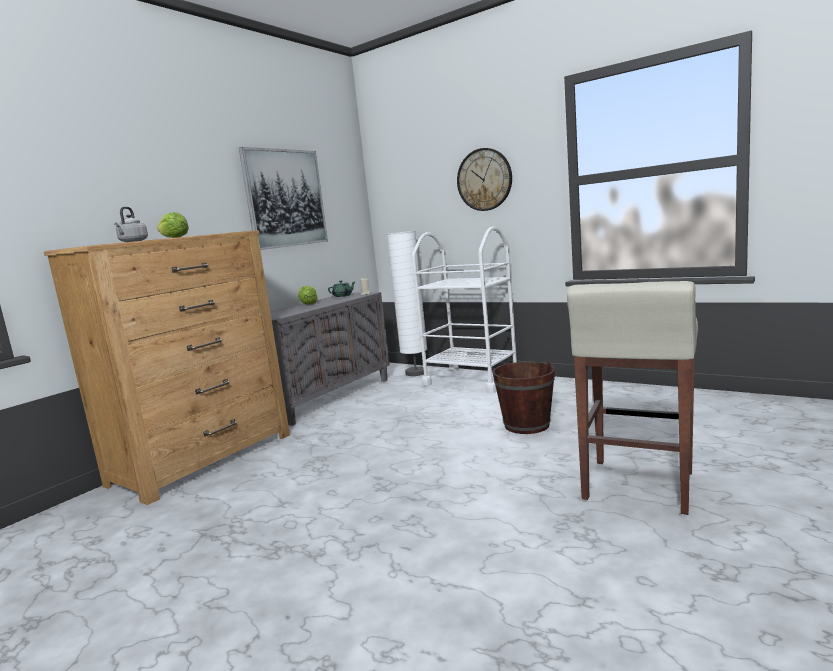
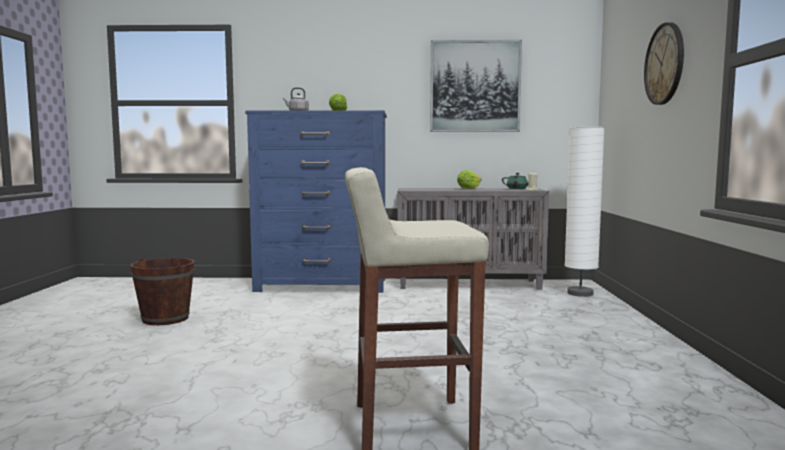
camera: 55 degrees right, 5 degrees down
brown dresser [44,230,290,505] -> blue dresser [245,110,387,293]
white cart [412,226,517,393] -> none
brown bucket [492,362,555,434] -> brown bucket moved to [130,258,195,325]

